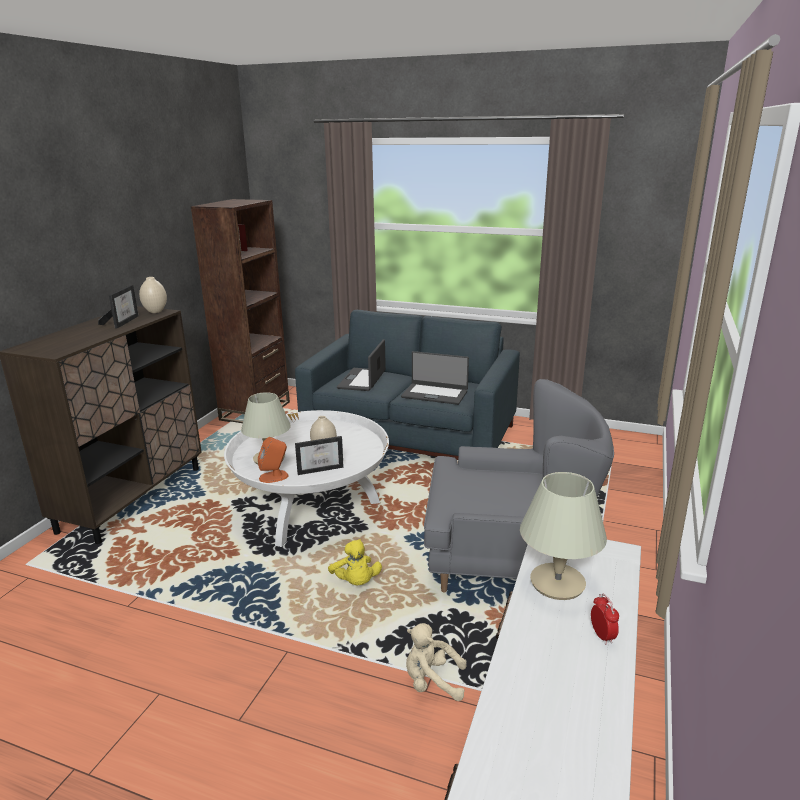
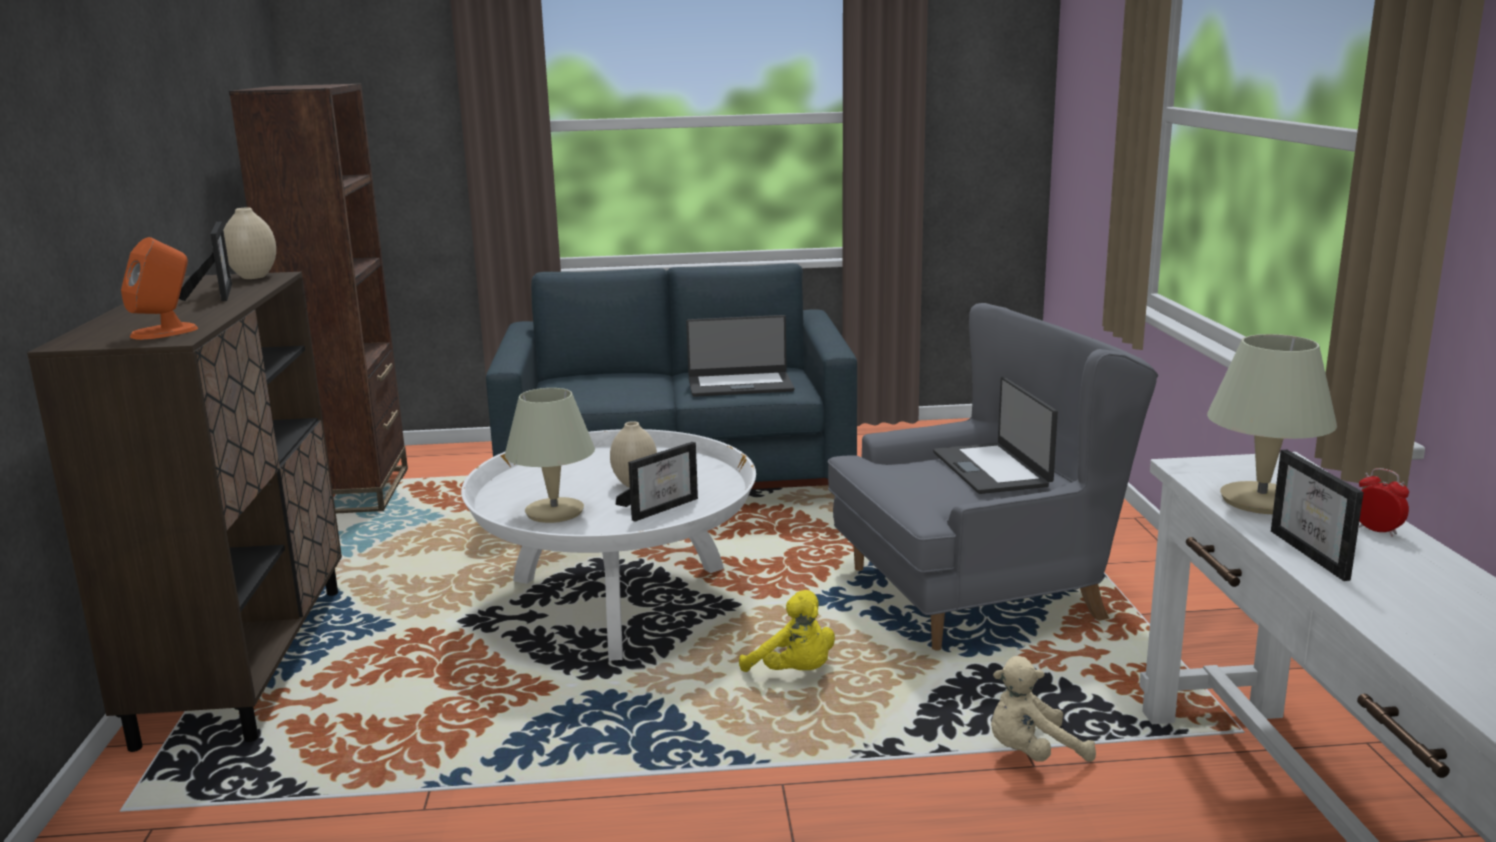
camera: 25 degrees left, 5 degrees down
orange speaker [258,437,288,483] -> orange speaker moved to [121,237,198,340]
laptop [337,339,386,391] -> laptop moved to [933,377,1058,494]
none -> picture frame [1271,450,1364,581]

